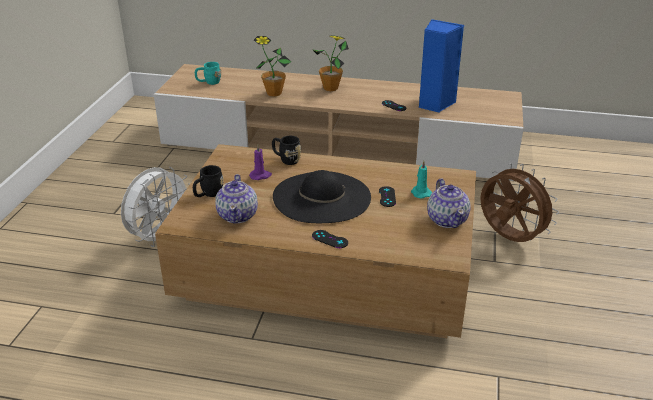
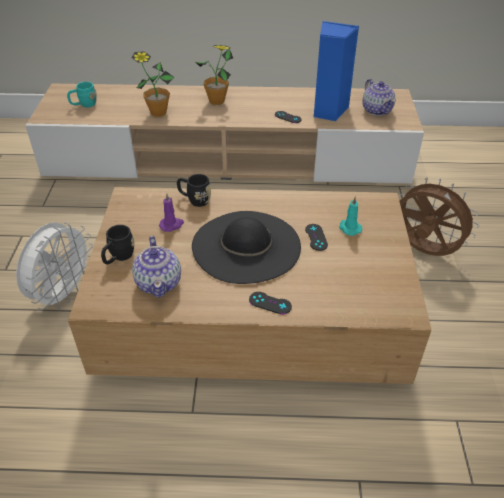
camera: 10 degrees left, 10 degrees up
teapot [427,179,471,228] -> teapot moved to [363,79,396,116]

